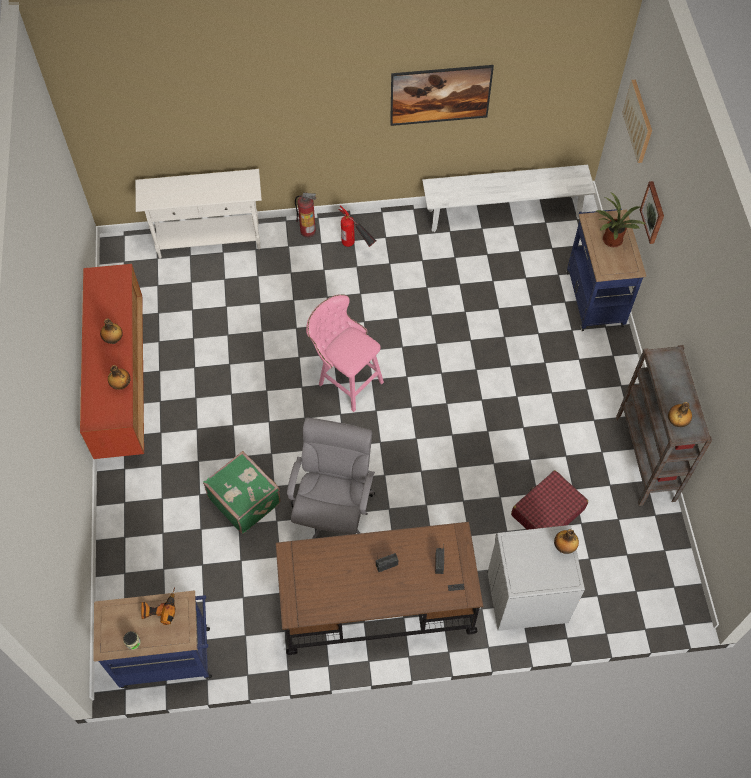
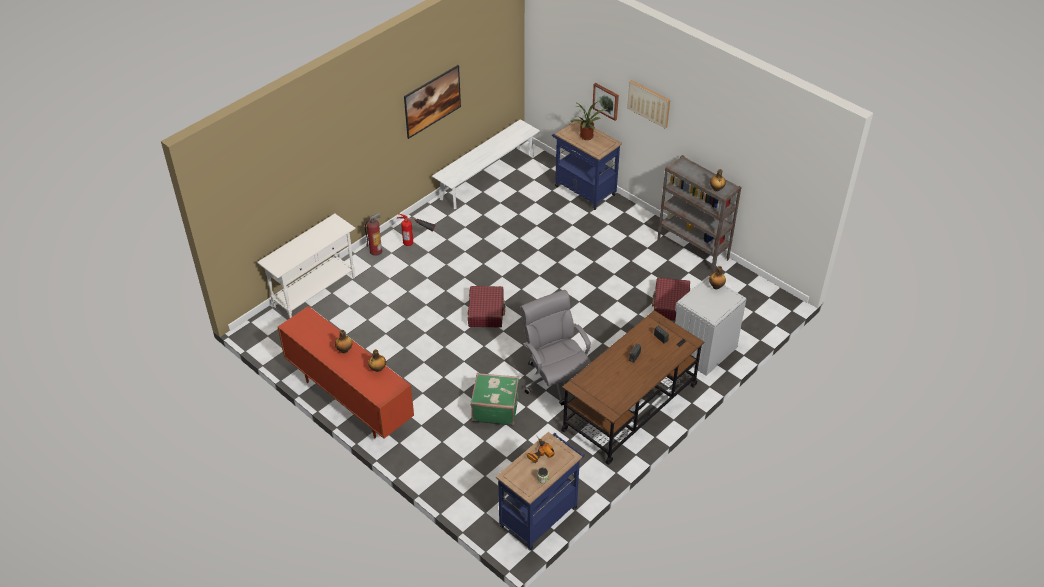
camera: 40 degrees left, 15 degrees down
pink stool [306,294,384,412] -> red suitcase [468,286,505,328]
picture [622,80,652,163] -> picture moved to [627,80,670,129]

